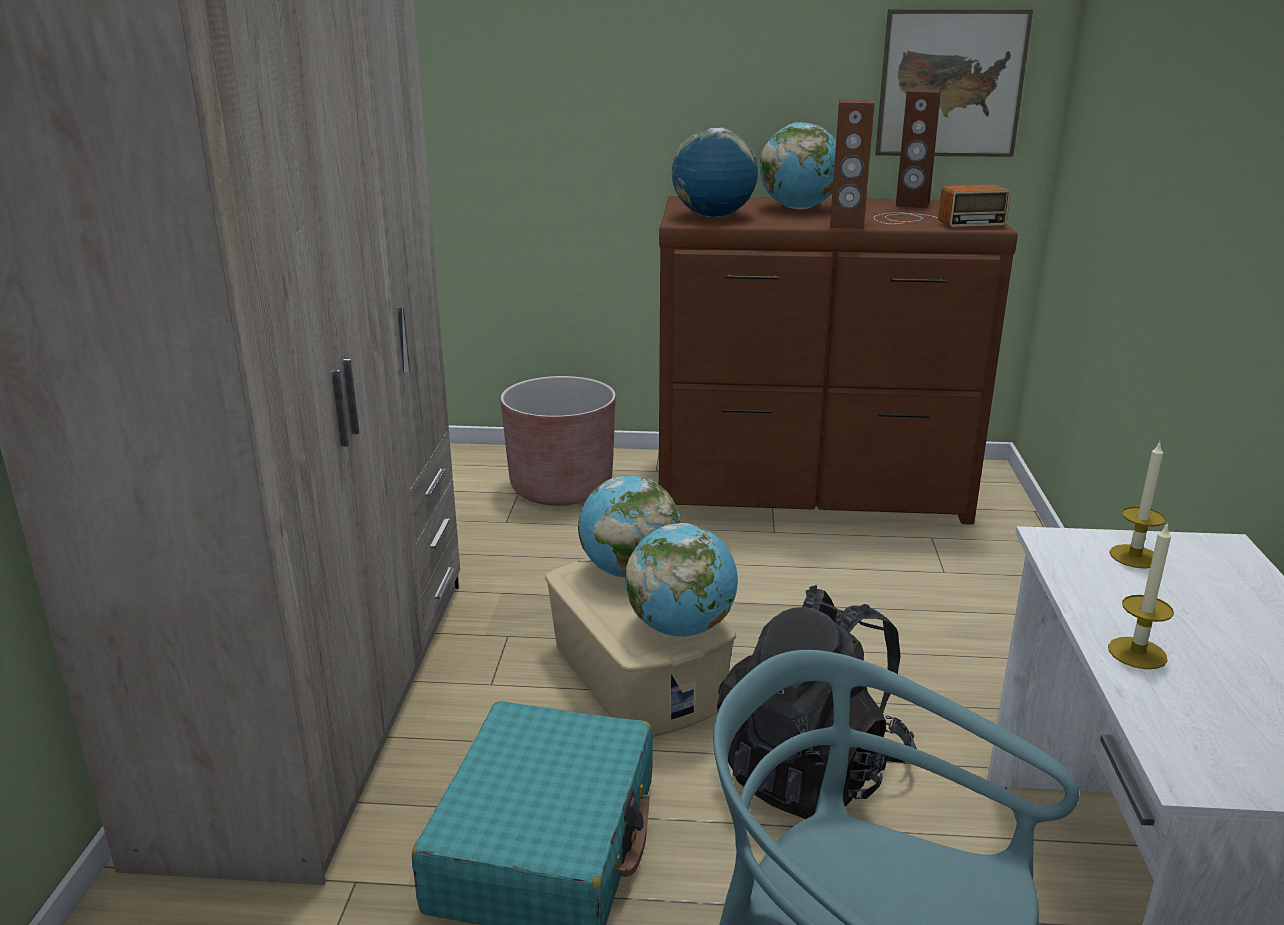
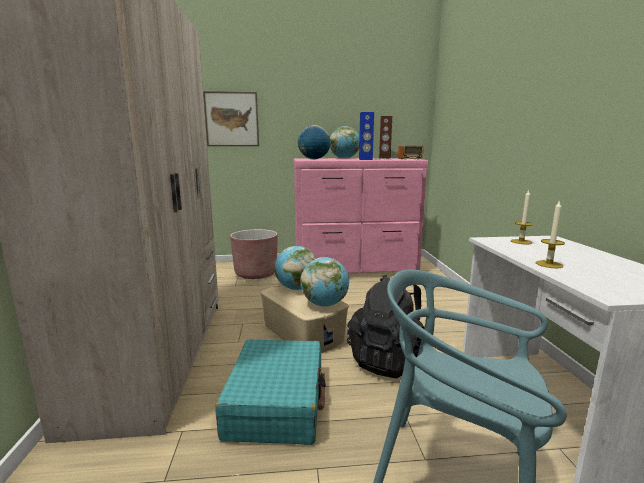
camera: 10 degrees left, 10 degrees down
brown dresser [659,196,1018,525] -> pink dresser [294,158,428,273]
brown speaker [830,100,875,229] -> blue speaker [359,112,374,160]
picture [875,9,1033,157] -> picture moved to [203,91,259,146]

